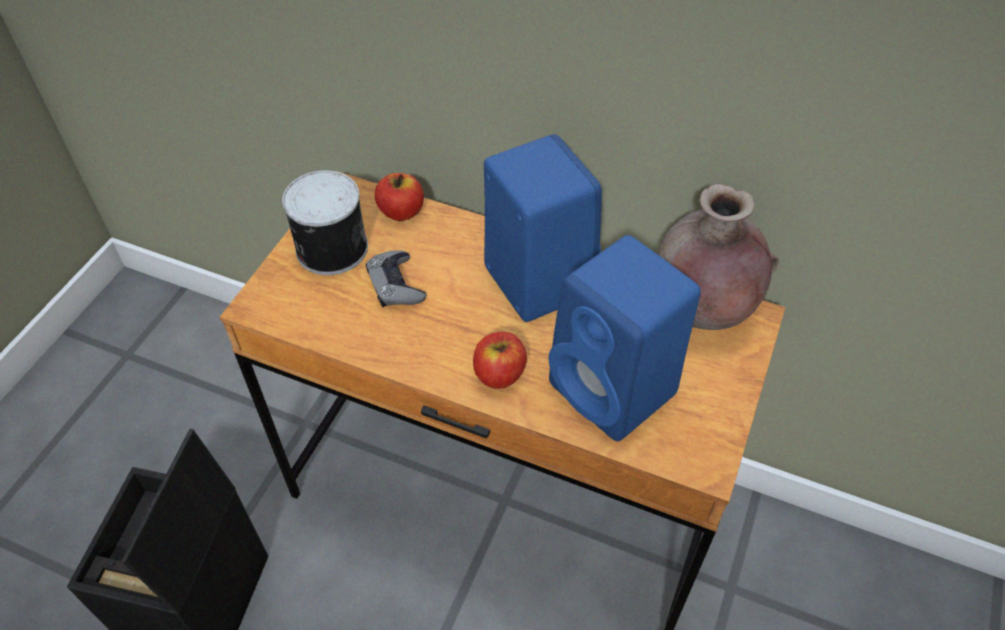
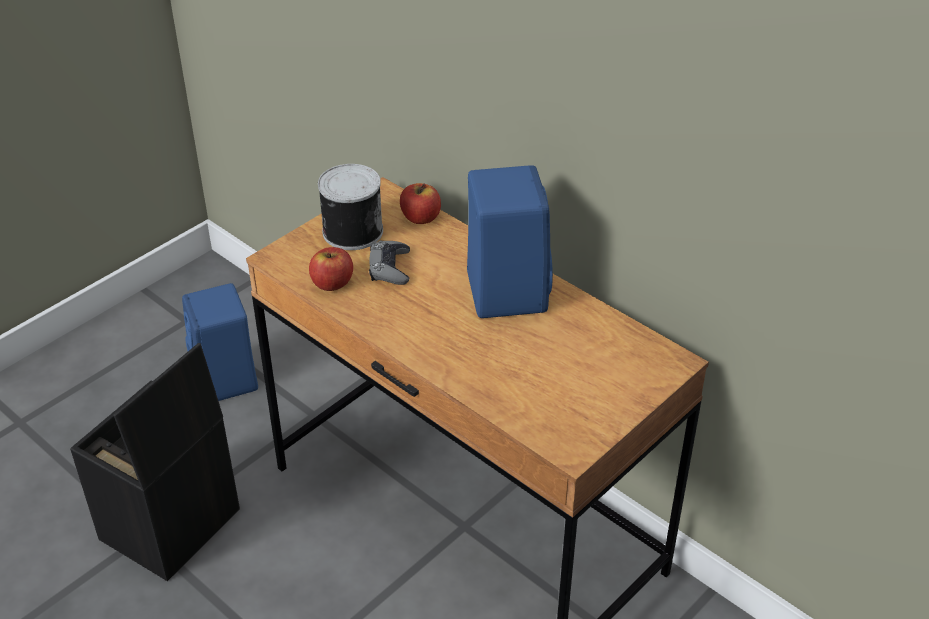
camera: 20 degrees right, 10 degrees down
apple [473,332,527,389] -> apple moved to [309,247,353,291]
blue speaker [549,235,701,442] -> blue speaker moved to [182,283,258,401]
brown vase [658,183,779,330] -> none

